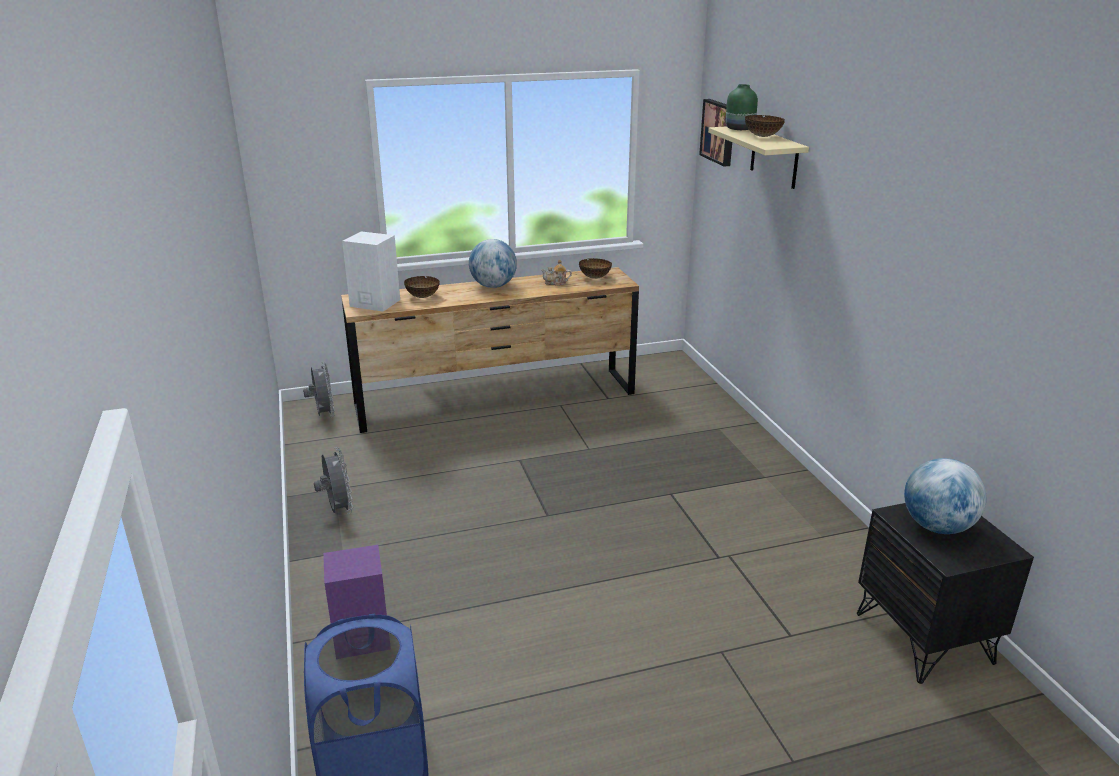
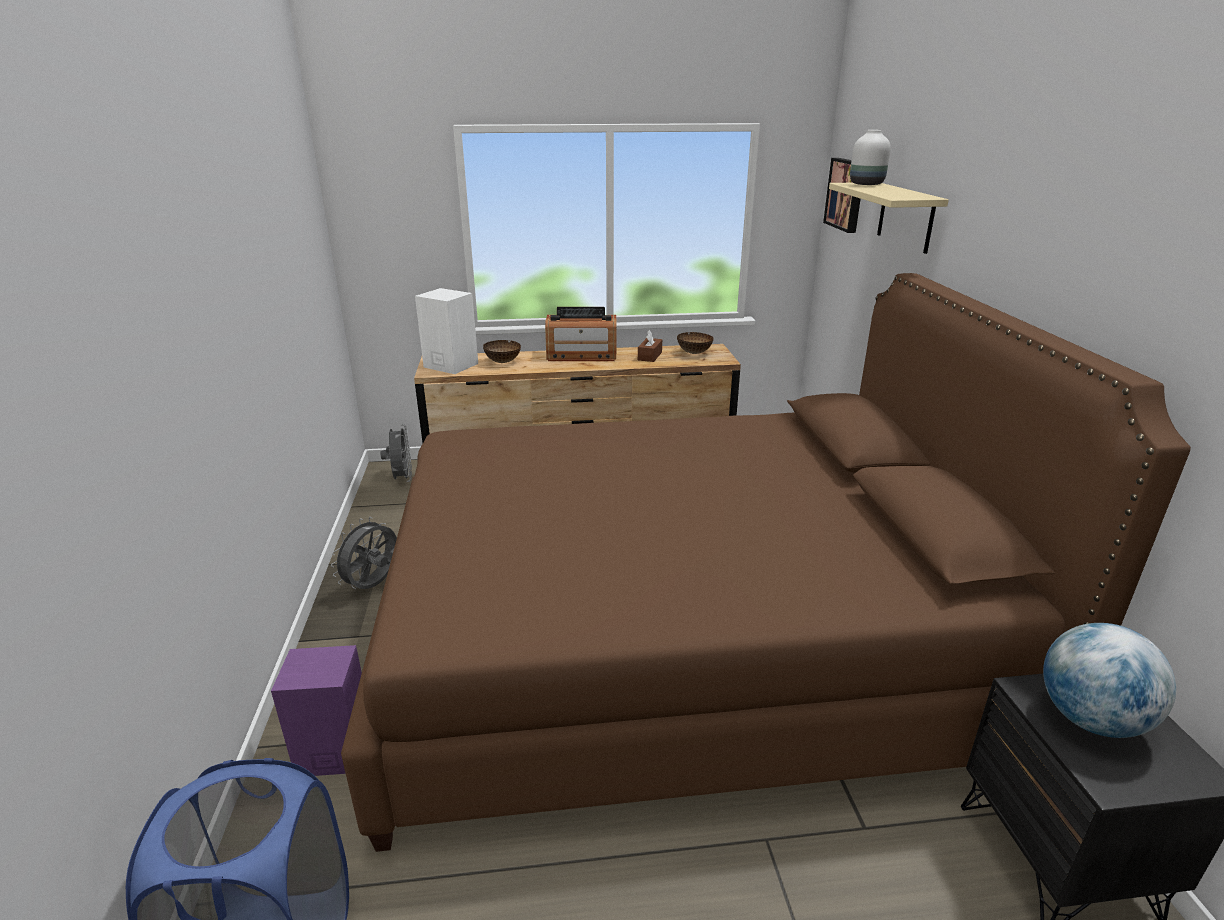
camera: 10 degrees right, 0 degrees up
grey fan [314,447,353,514] -> grey fan turned 135 degrees counterclockwise [331,517,397,589]
globe [469,239,517,288] -> radio [545,307,616,361]
teapot [541,259,572,286] -> brown tissue box [638,330,662,362]
green vase [726,84,758,130] -> white vase [850,130,891,185]
bowl [745,115,785,137] -> none
none -> brown bed [341,273,1191,852]

